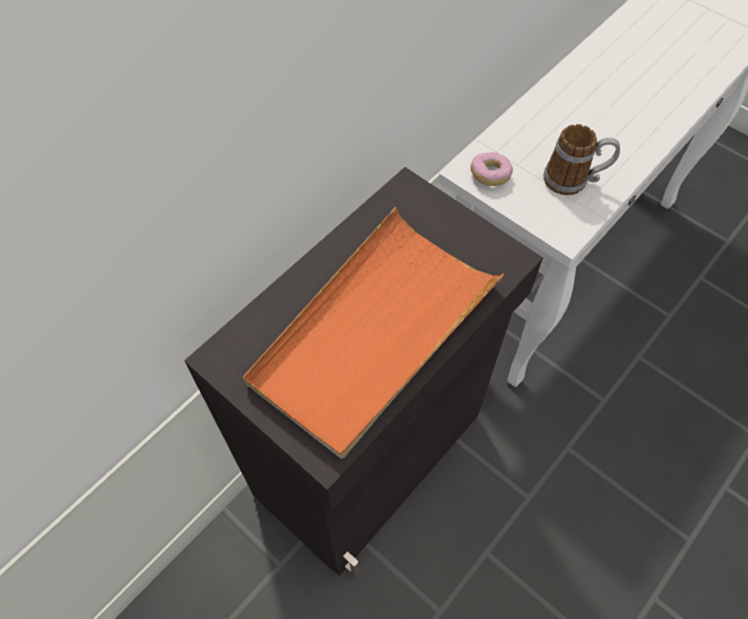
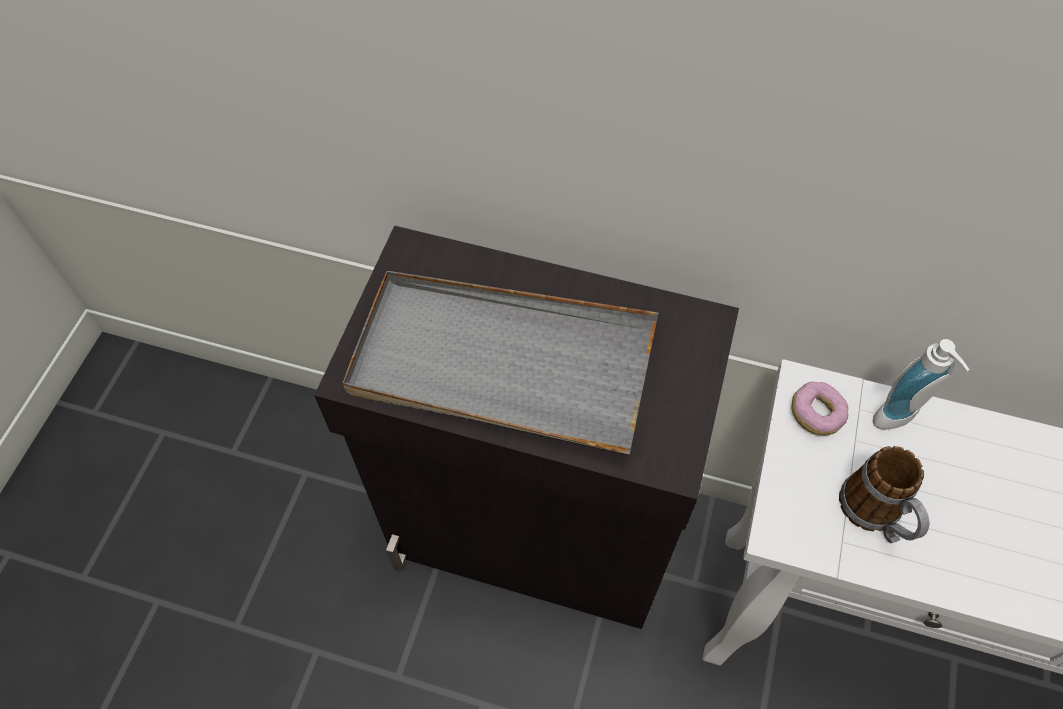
camera: 65 degrees right, 0 degrees up
orange tray [243,207,505,459] -> grey tray [343,271,658,455]
none -> soap dispenser [872,339,970,430]

